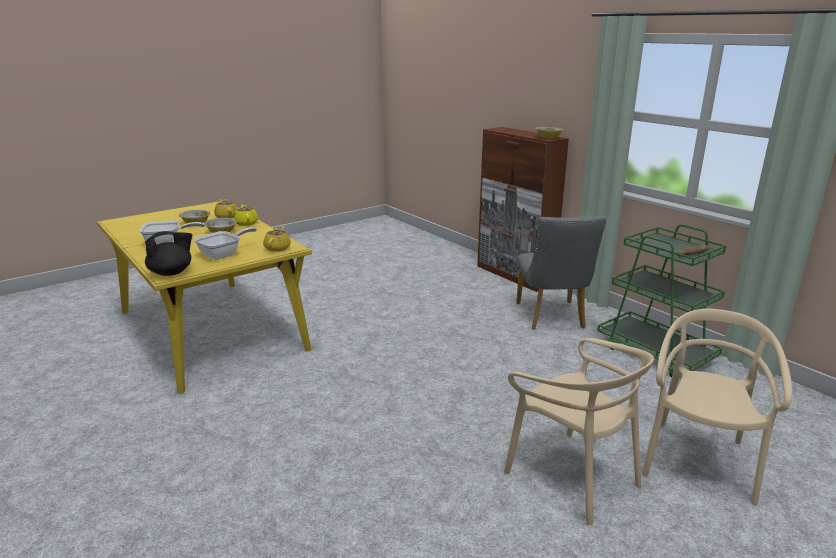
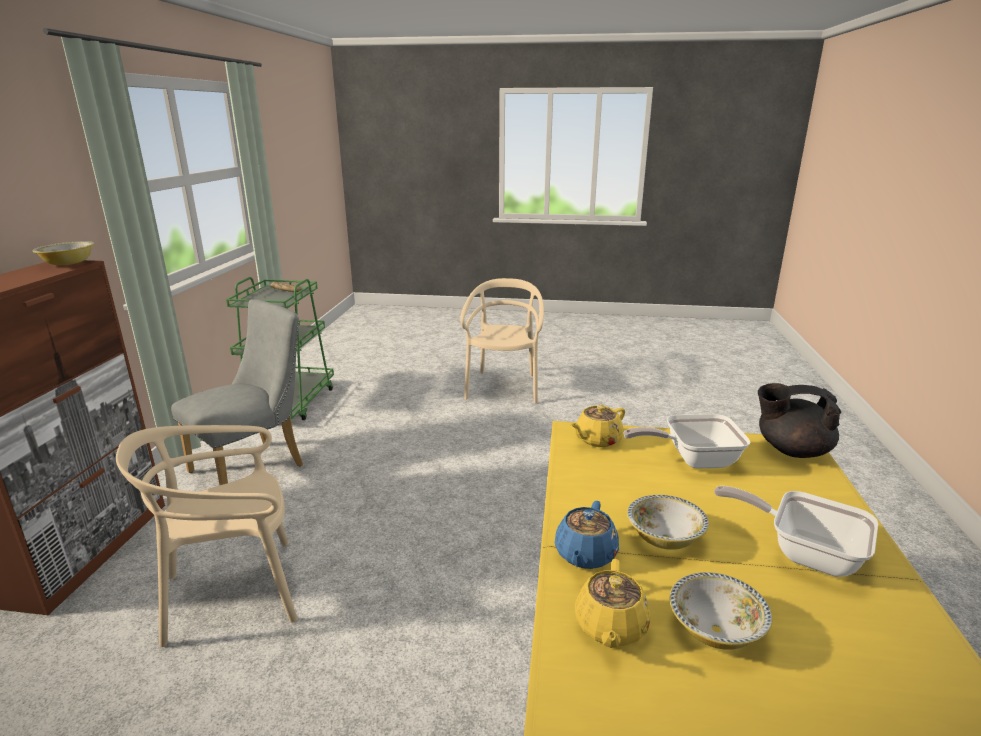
camera: 135 degrees left, 0 degrees up
yellow teapot [234,204,258,226] -> blue teapot [555,501,619,569]
beige chair [642,309,792,506] -> beige chair moved to [116,425,298,647]

